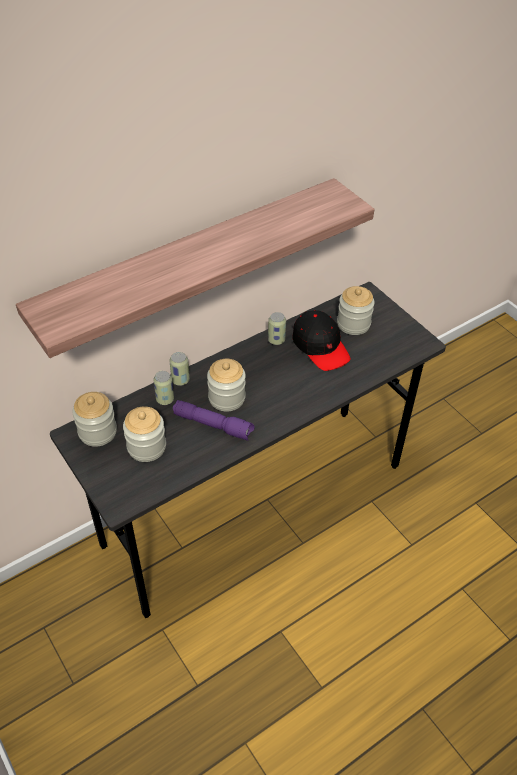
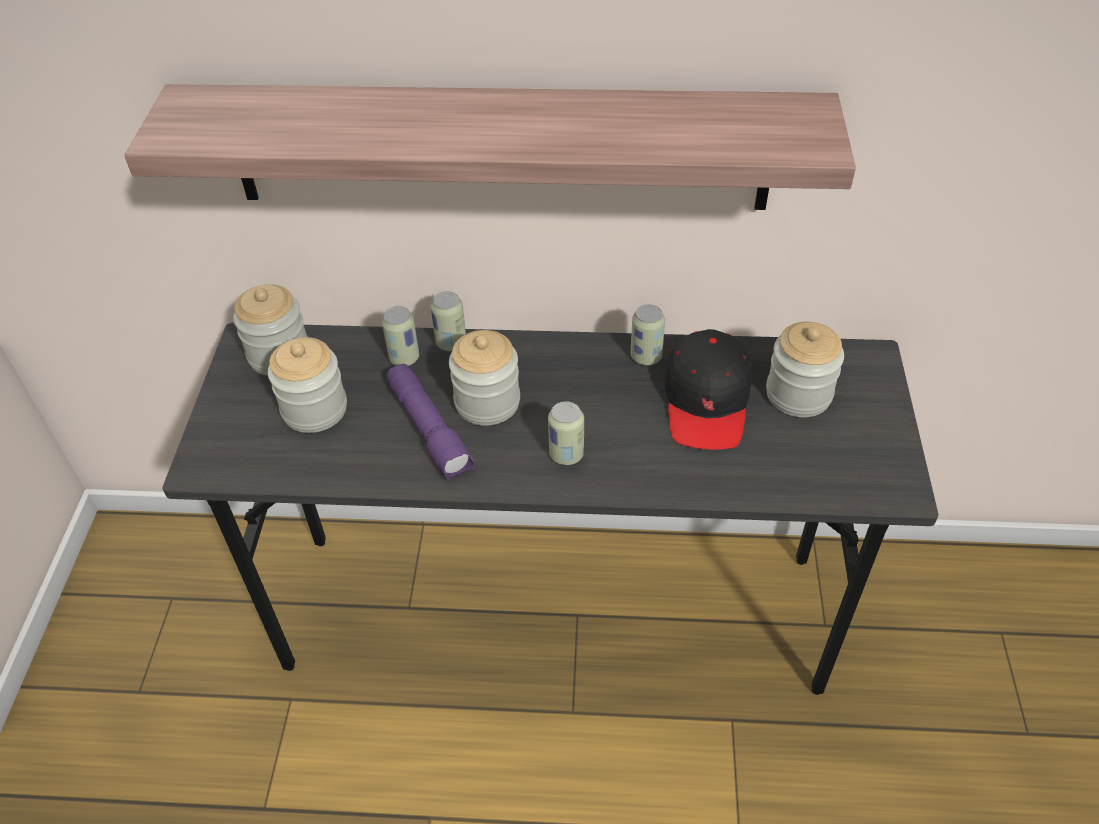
camera: 40 degrees right, 0 degrees up
none -> can [548,401,584,465]

